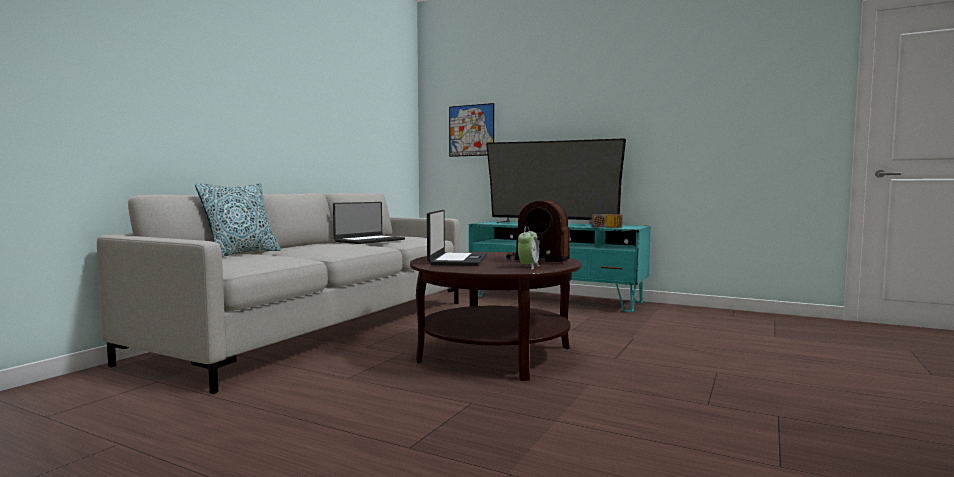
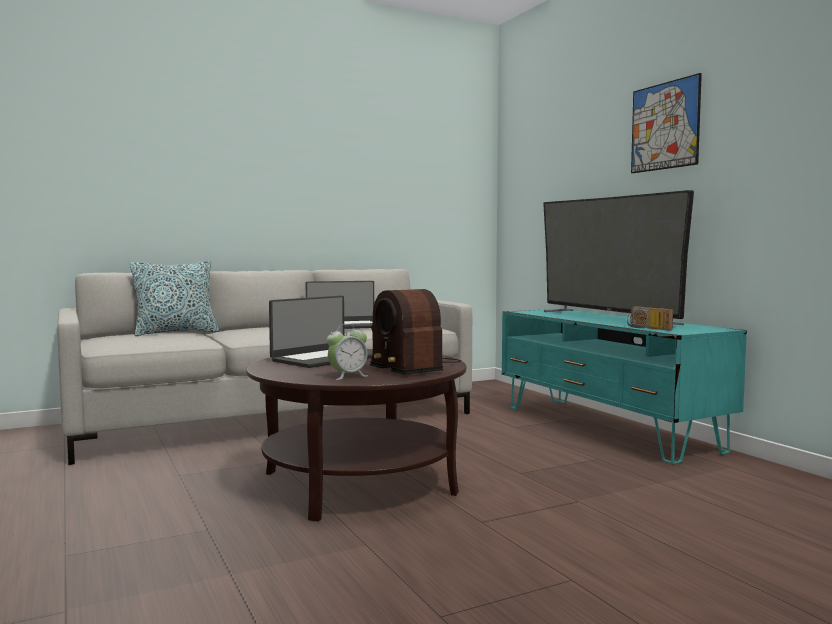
camera: 35 degrees right, 0 degrees up
picture [449,103,494,157] -> picture moved to [631,73,702,173]

